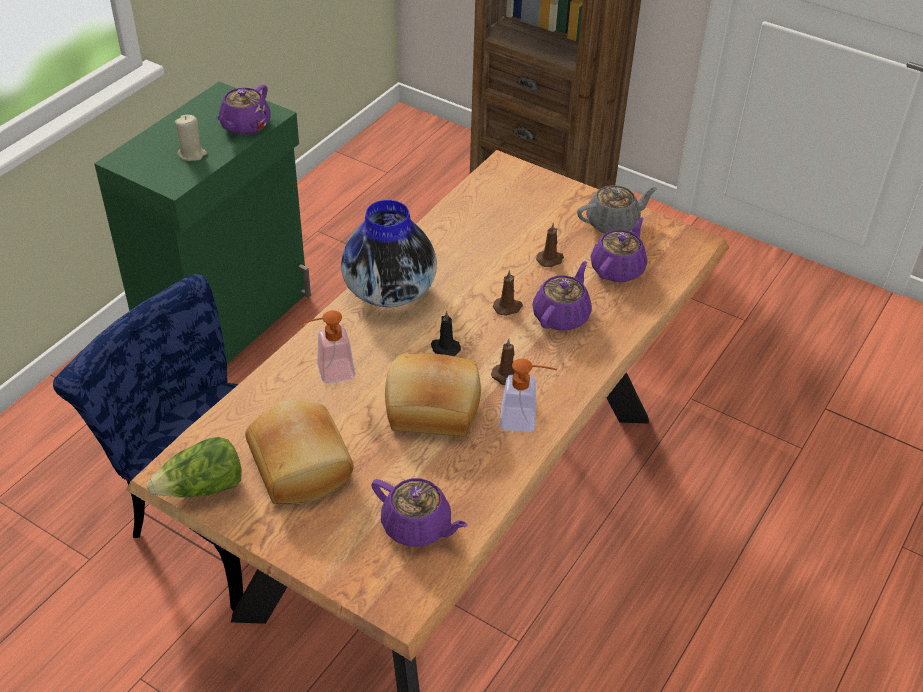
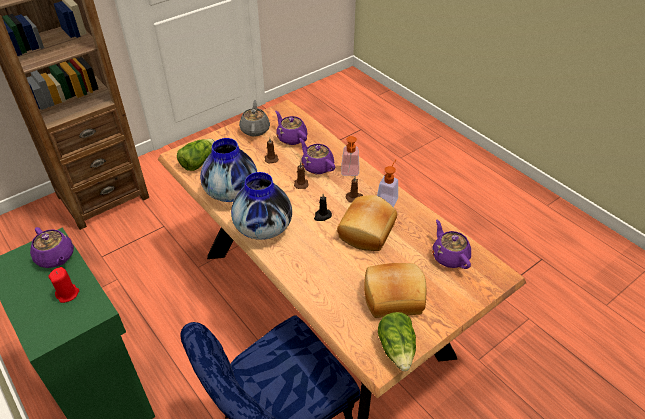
camera: 70 degrees left, 0 degrees up
beige candle [175,115,207,161] -> red candle [48,267,79,303]
soap dispenser [299,310,355,384] -> soap dispenser moved to [341,136,359,176]
purple teapot [371,478,468,547] -> purple teapot turned 75 degrees counterclockwise [432,219,471,269]
none -> lettuce [177,139,215,171]
none -> vase [200,138,257,202]

